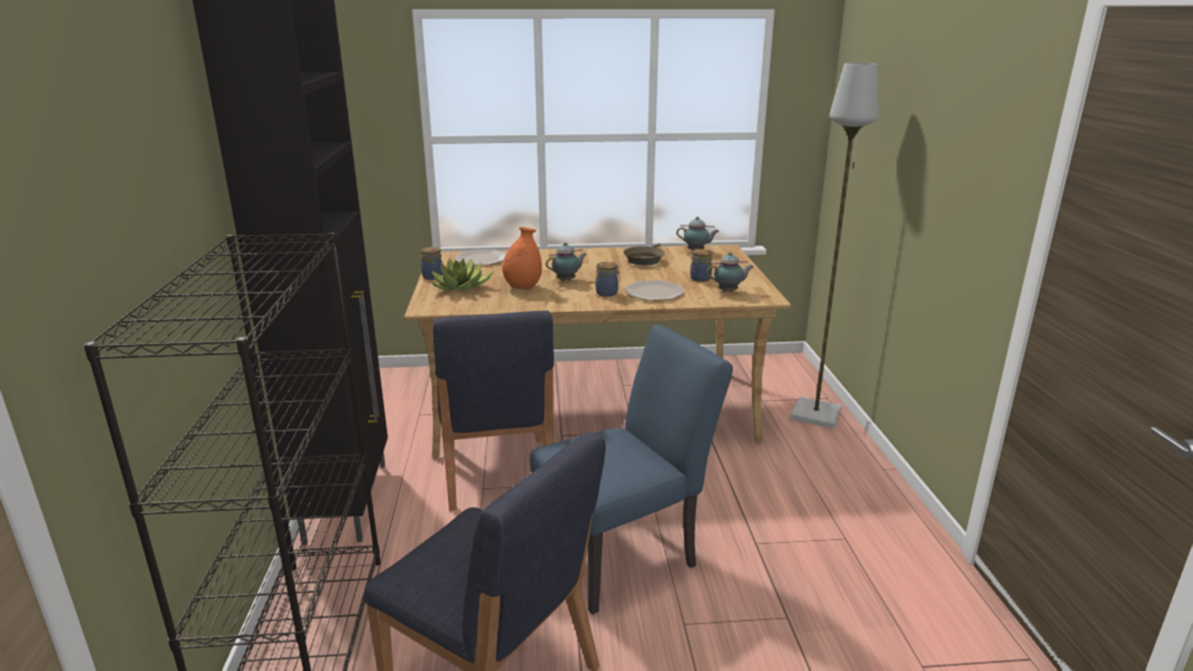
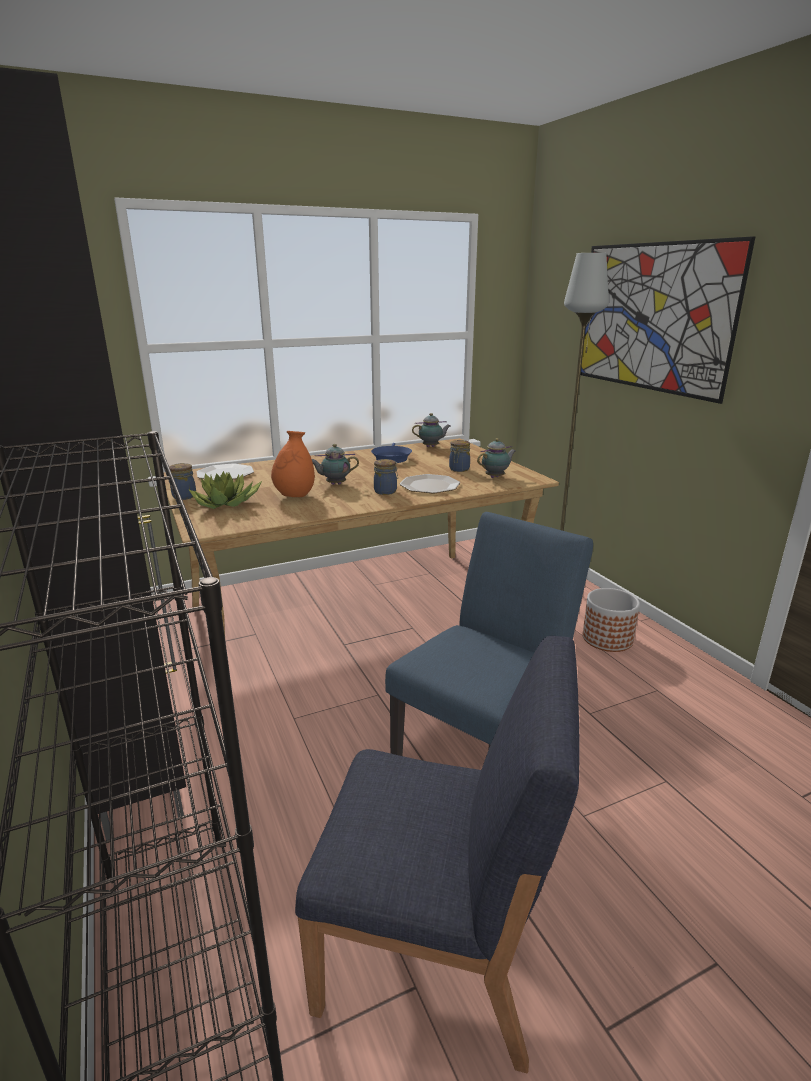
camera: 20 degrees left, 0 degrees up
blue chair [433,310,554,511] -> none
teapot [546,242,587,281] -> teapot turned 135 degrees counterclockwise [312,444,359,485]
brown frying pan [623,243,665,265] -> blue frying pan [371,443,412,463]
none -> picture [581,236,756,404]
none -> planter [582,588,640,652]

